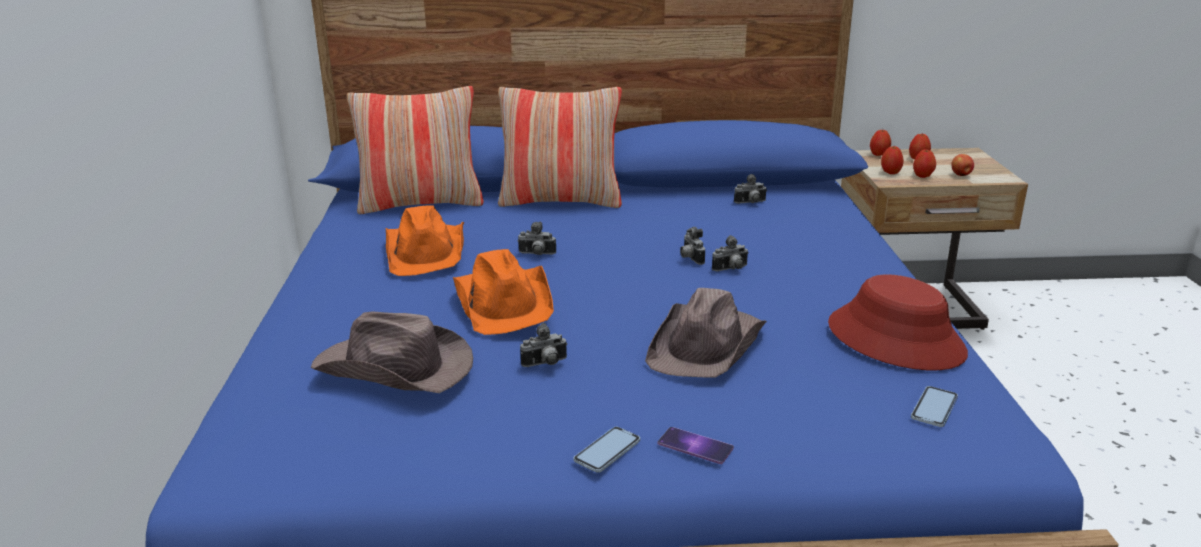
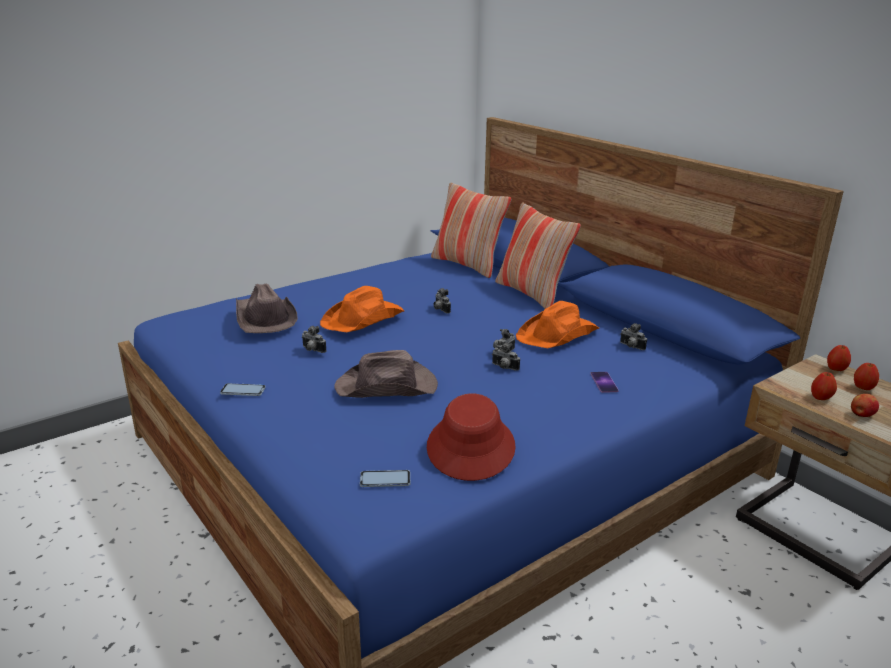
camera: 55 degrees right, 0 degrees up
orange hat [386,205,464,276] -> orange hat moved to [516,301,599,348]
phone [658,427,734,464] -> phone moved to [590,372,619,393]
apple [881,146,904,174] -> none

